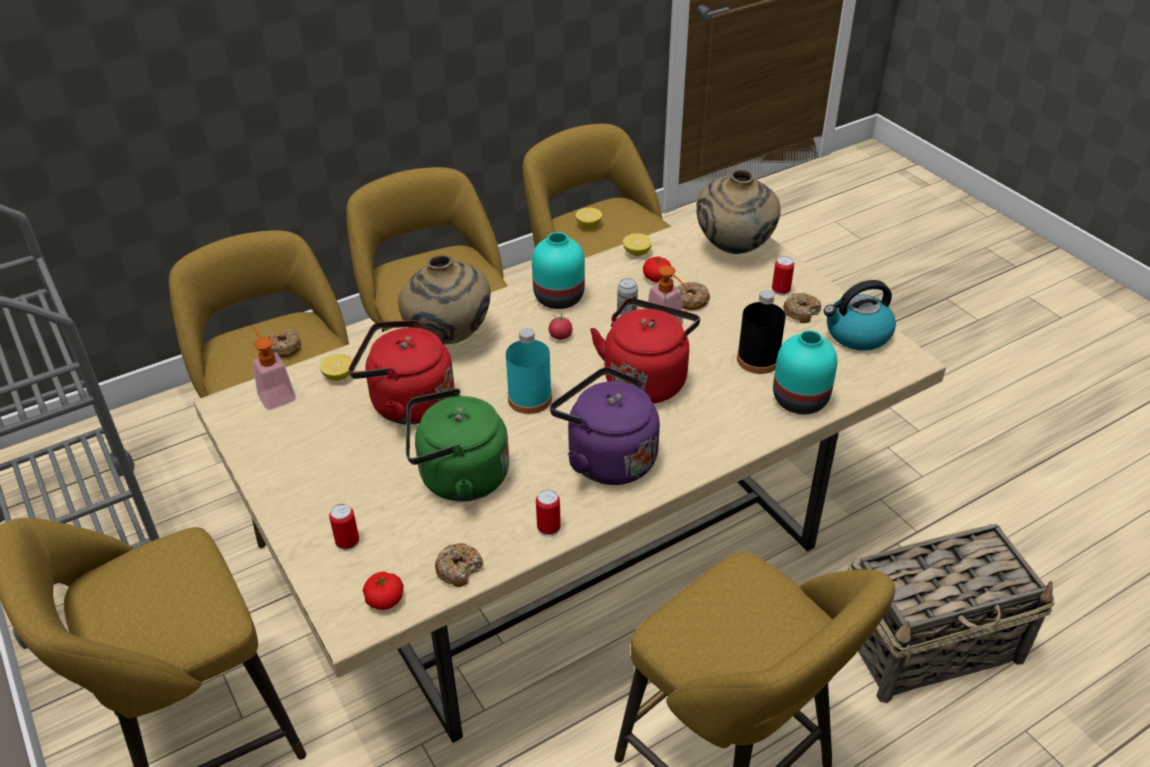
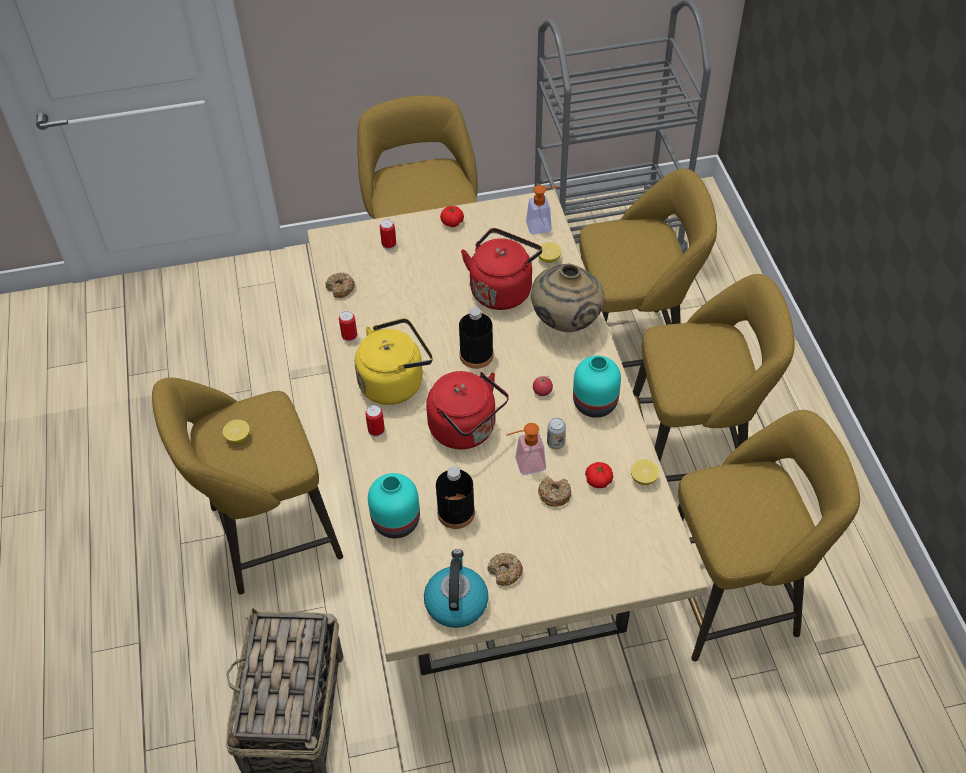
camera: 110 degrees right, 10 degrees up
donut [266,329,301,357] -> none
tomato [363,572,404,610] -> tomato moved to [440,206,464,227]
green kettle [406,388,509,501] -> none
turquoise bottle [506,328,552,414] -> black bottle [459,307,494,369]
purple kettle [550,367,660,485] -> yellow kettle [355,318,433,405]
lemon [576,208,602,228] -> lemon moved to [223,420,250,443]
beige vase [696,169,781,254] -> none
can [772,256,794,296] -> can moved to [365,405,385,437]

